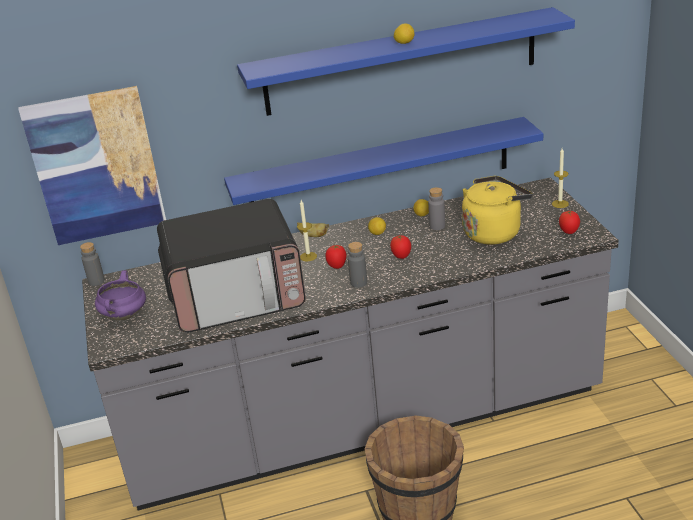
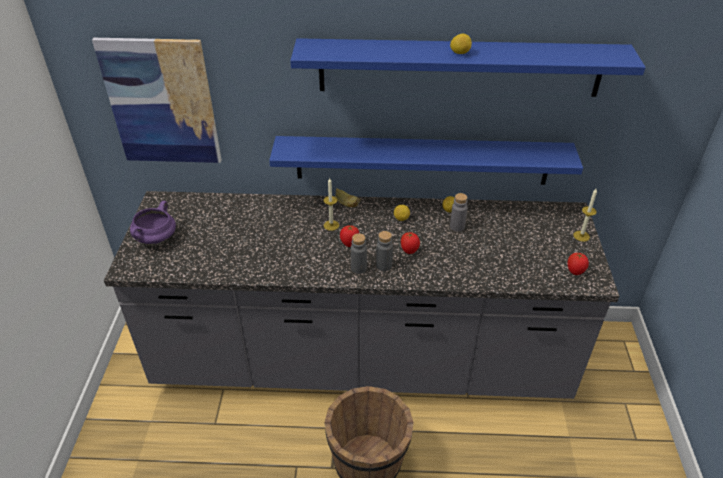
camera: 15 degrees right, 10 degrees up
grey bottle [80,242,105,286] -> grey bottle moved to [376,231,393,271]
microwave [157,199,306,333] -> none
yellow kettle [462,176,533,245] -> none

